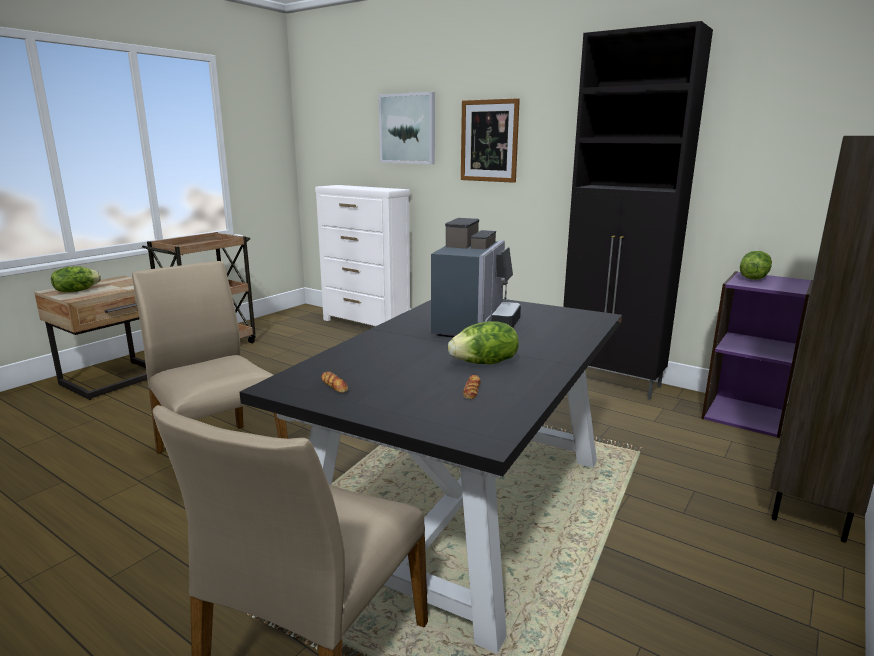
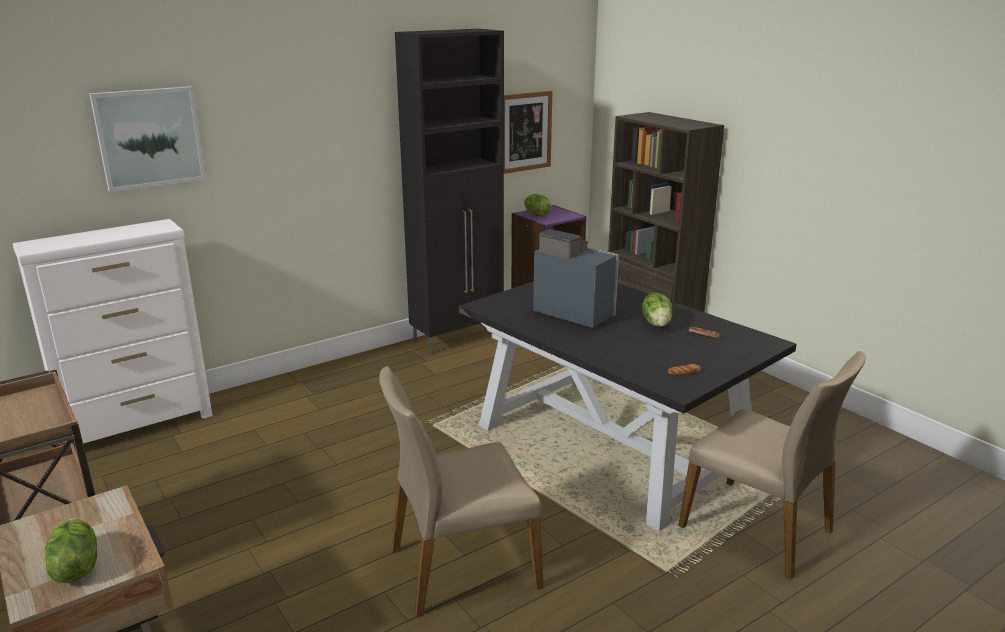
camera: 70 degrees left, 5 degrees up
picture [461,98,520,183] -> picture moved to [504,91,552,174]

